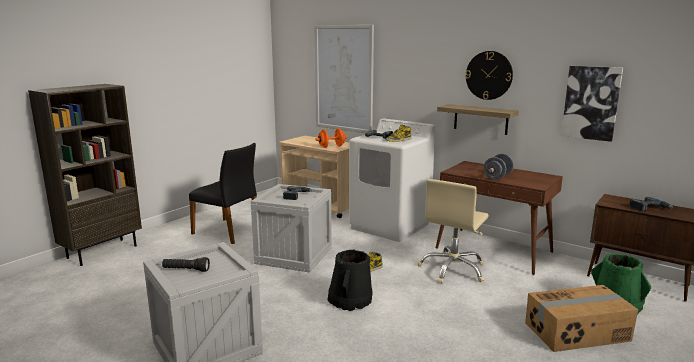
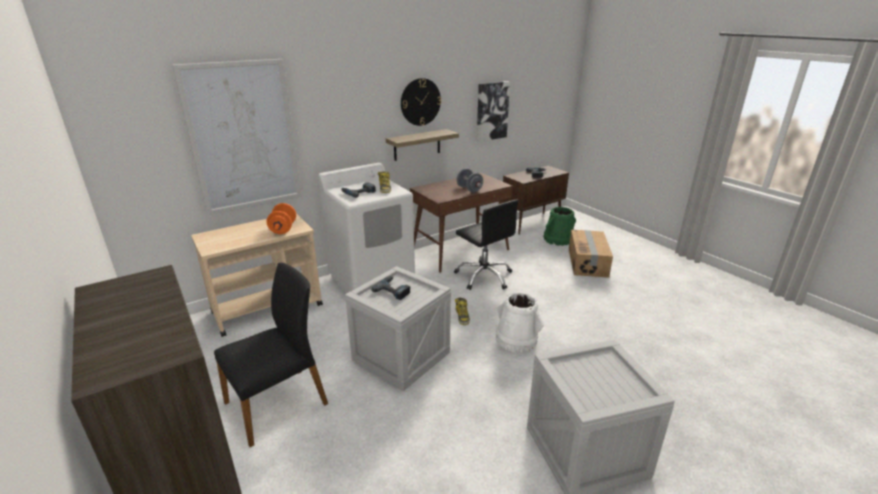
camera: 70 degrees left, 10 degrees up
black flashlight [162,257,210,272] -> none
black bucket [328,250,372,311] -> white bucket [496,293,544,353]
beige office chair [418,179,489,284] -> black office chair [454,199,519,290]

